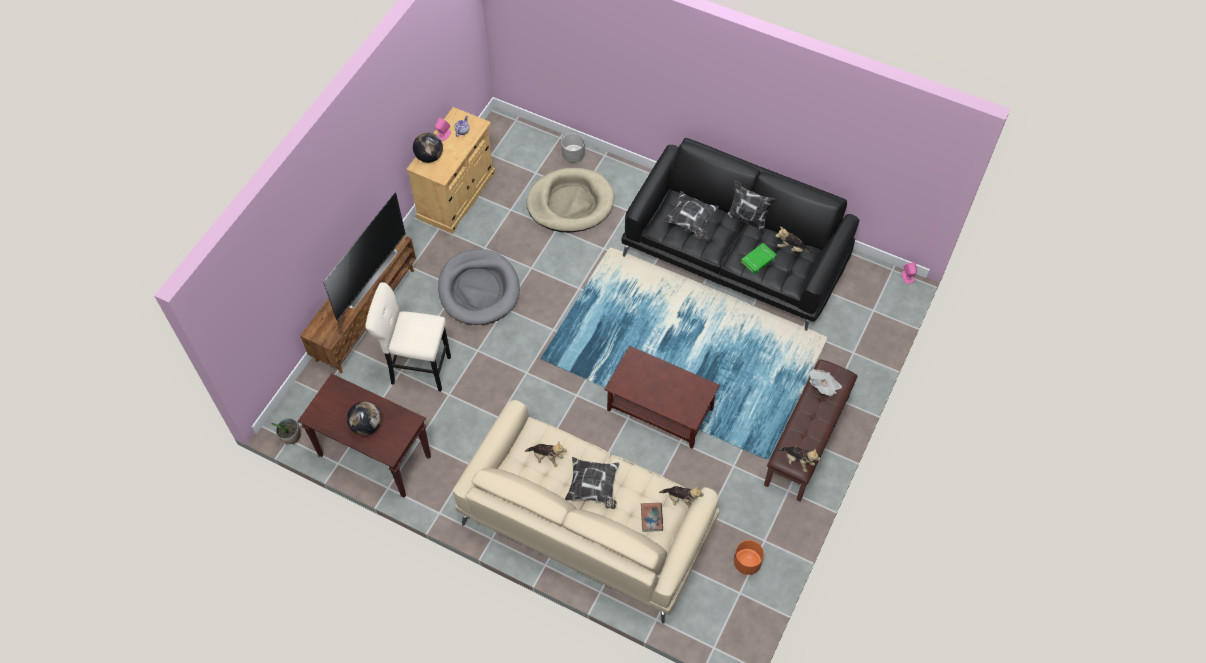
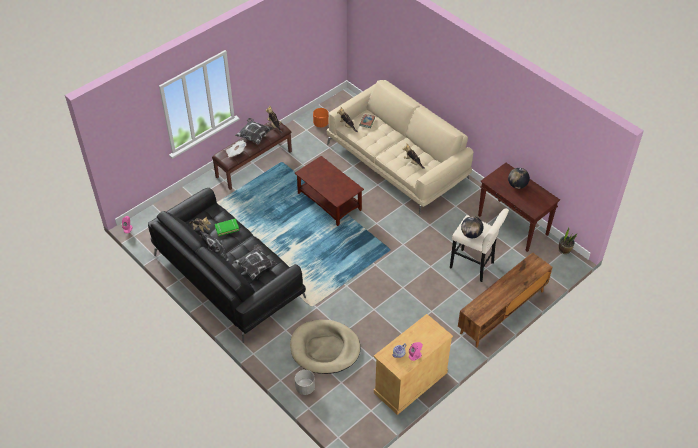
camera: 160 degrees left, 10 degrees down
television [323,192,406,321] -> none
globe [413,132,443,163] -> globe moved to [461,216,483,238]
grey dog bed [438,249,520,325] -> none
pillow [565,457,619,509] -> pillow moved to [235,118,273,145]

